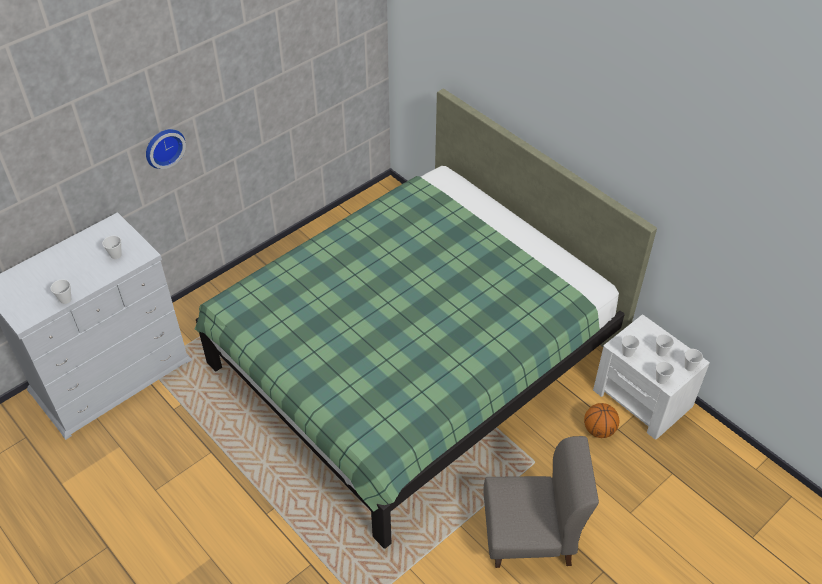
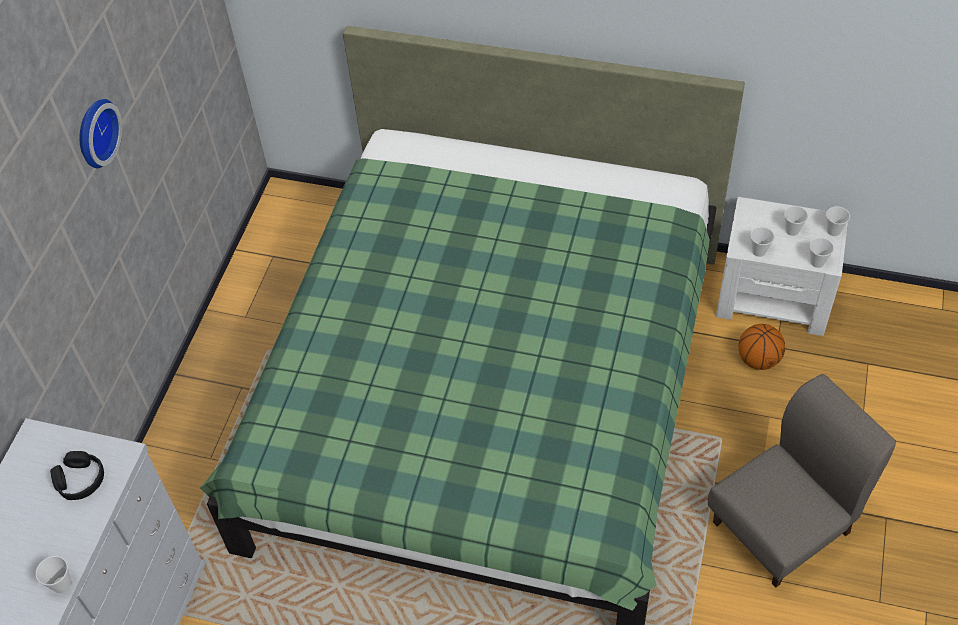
camera: 30 degrees left, 5 degrees up
cup [102,236,122,259] -> black headphones [50,451,104,500]
wall clock [146,129,186,169] -> wall clock moved to [79,99,122,168]

